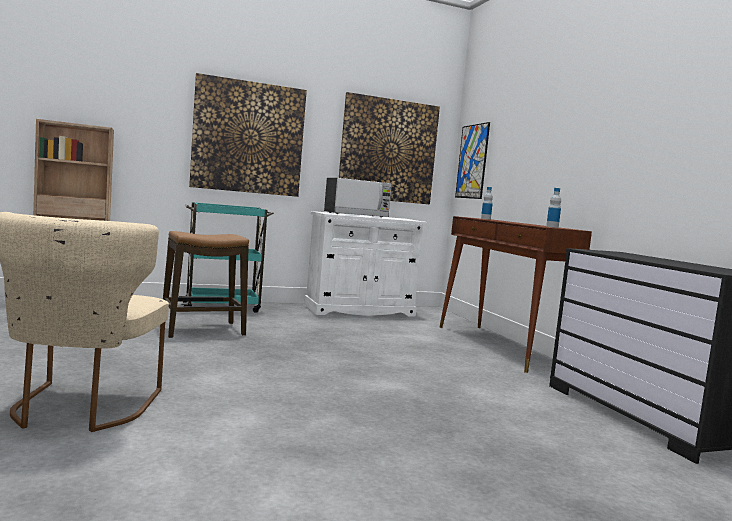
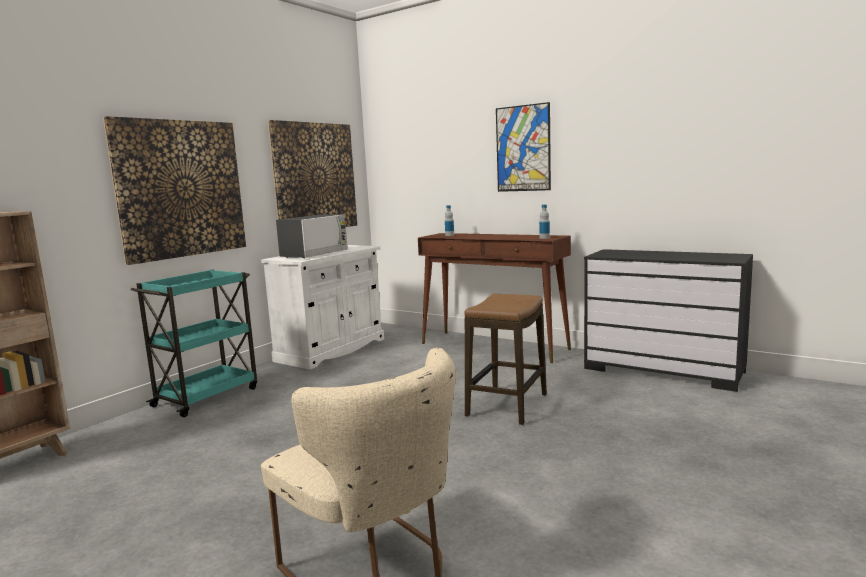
camera: 35 degrees left, 5 degrees up
stool [163,231,249,338] -> stool moved to [464,294,547,425]
picture [455,122,490,199] -> picture moved to [496,102,551,192]

